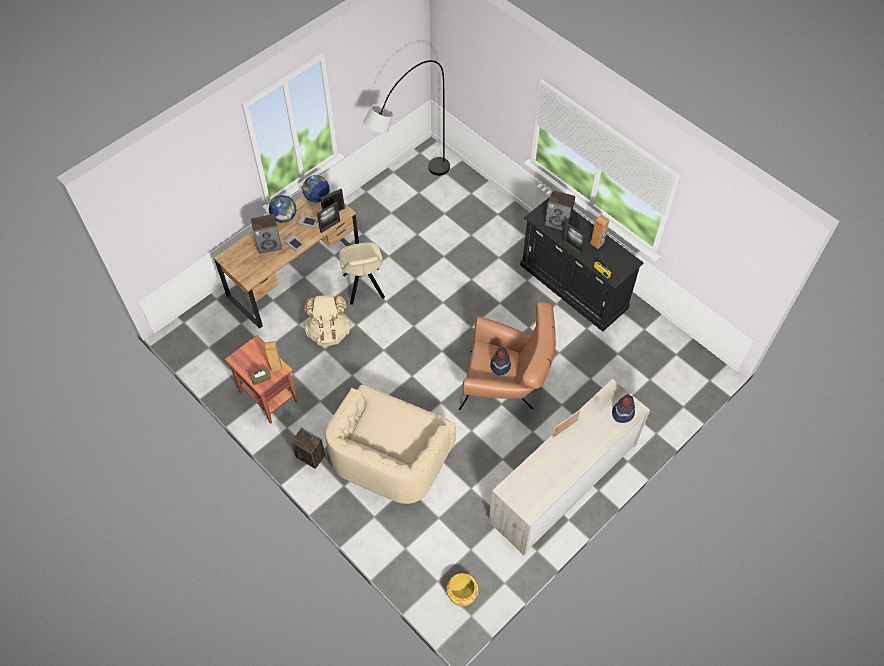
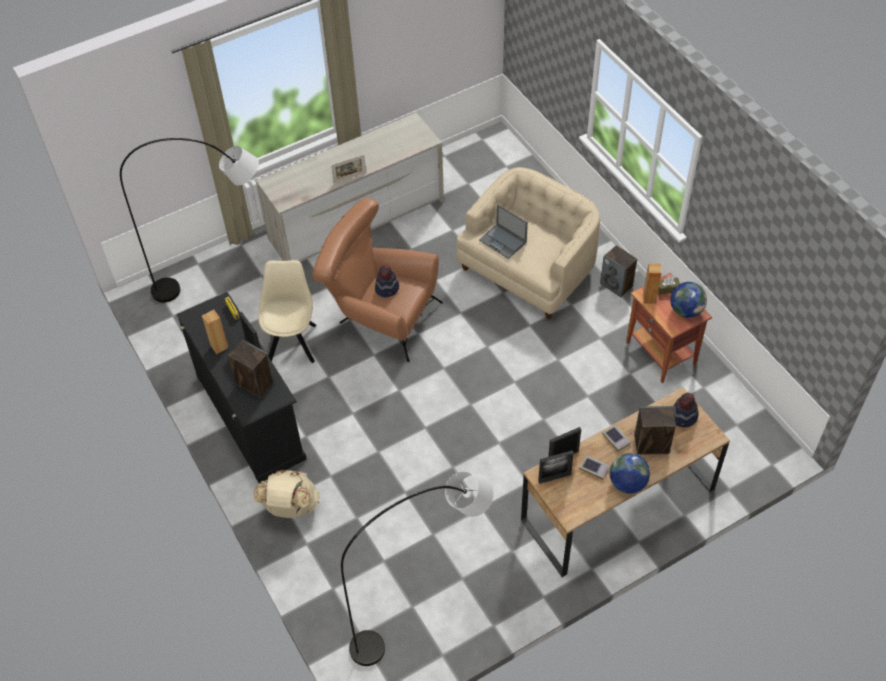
camera: 165 degrees left, 5 degrees down
globe [302,175,329,202] -> globe moved to [670,282,707,318]
beige backpack [304,295,351,346] -> beige backpack moved to [253,470,320,518]
beige chair [339,242,385,305] -> beige chair moved to [258,260,317,363]
yellow planter [446,573,479,606] -> none
hat [612,394,635,423] -> hat moved to [673,393,699,427]
none -> grey floor lamp [120,138,259,302]
none -> laptop [479,204,528,259]

